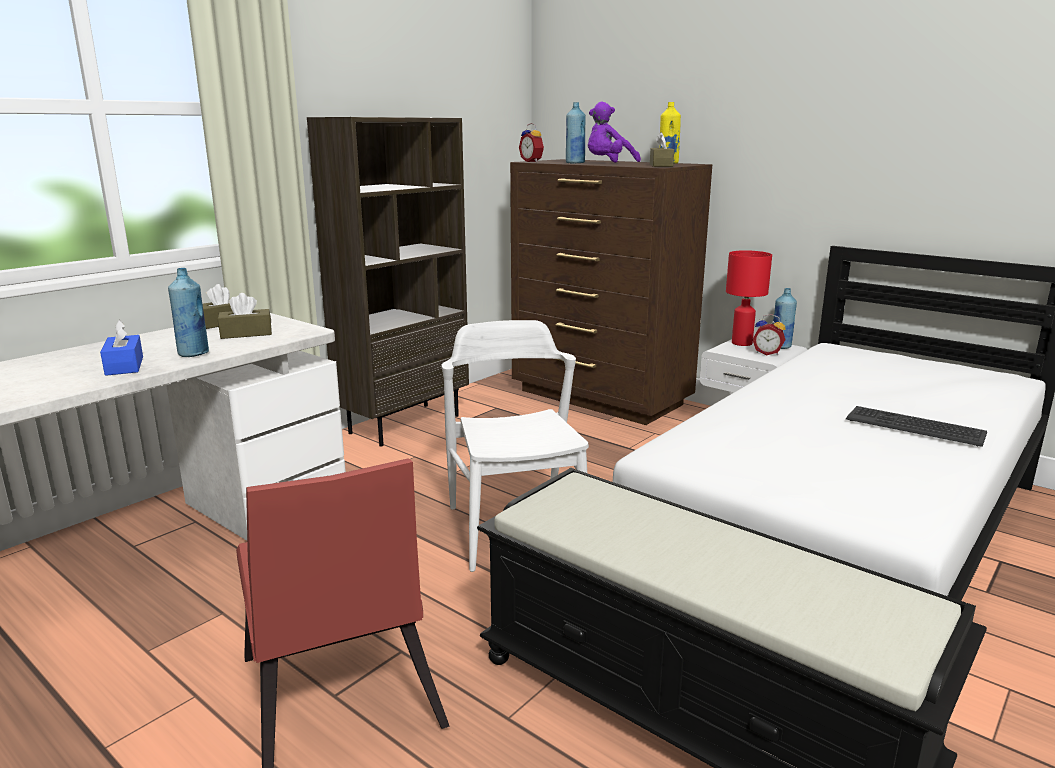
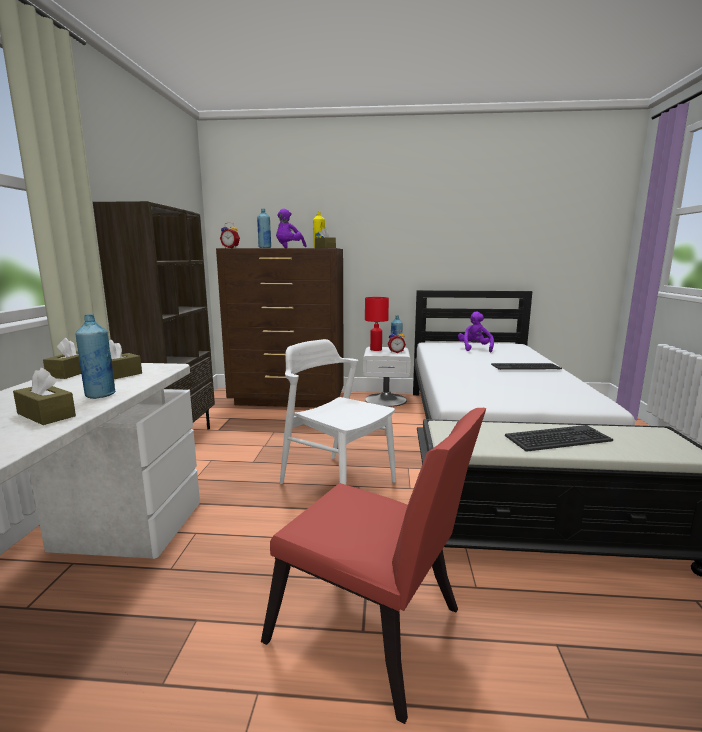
camera: 35 degrees left, 5 degrees down
blue tissue box [100,320,143,376] -> brown tissue box [13,368,76,425]
none -> purple plush toy [458,311,494,352]
none -> keyboard [505,425,613,452]

